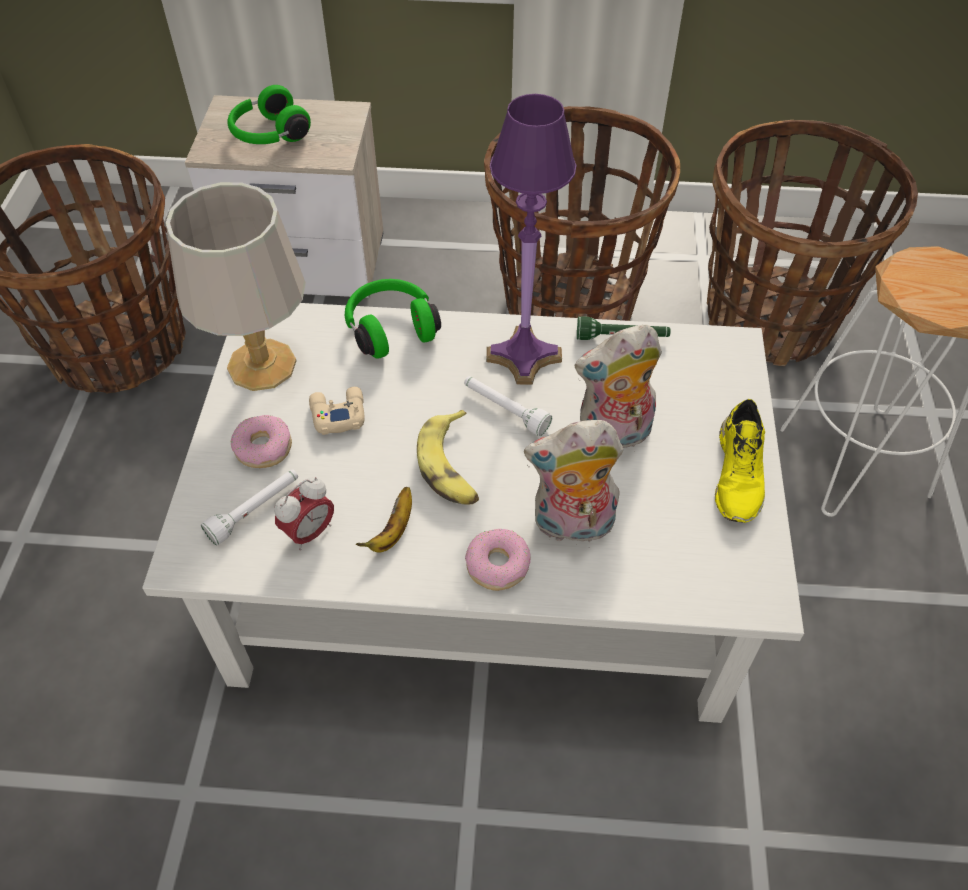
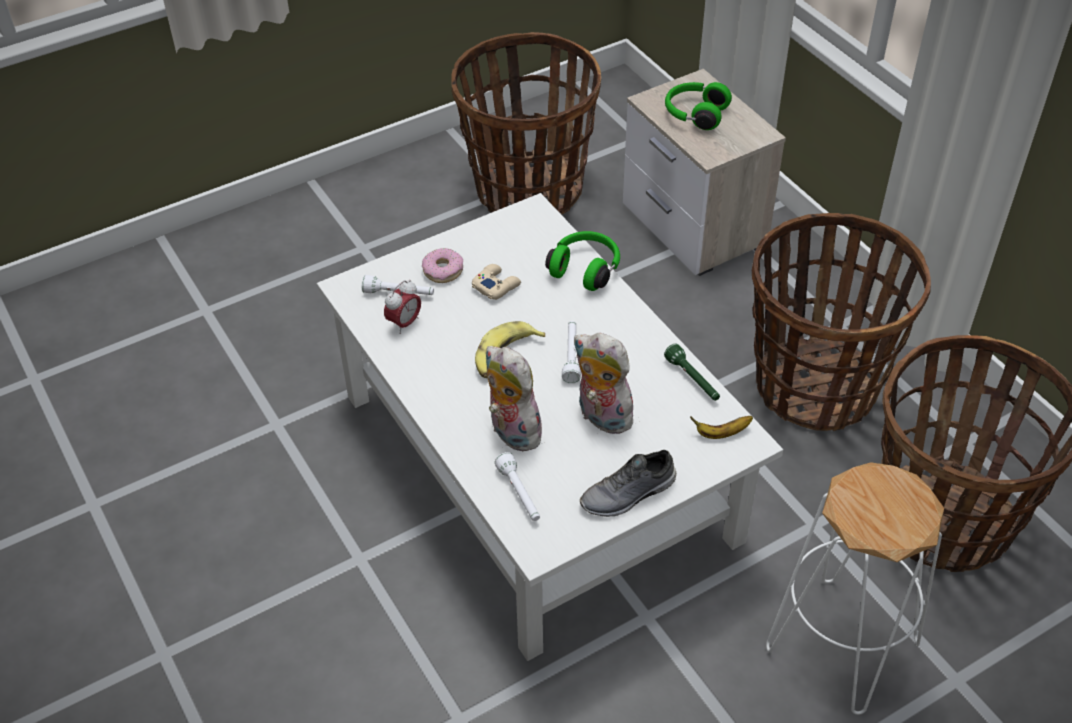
camera: 55 degrees right, 5 degrees down
grey table lamp [166,182,306,391] -> none
alarm clock [274,477,334,551] -> alarm clock turned 60 degrees counterclockwise [384,280,421,334]
banana [356,487,412,553] -> banana moved to [690,416,753,439]
donut [465,529,531,591] -> none
purple table lamp [486,94,576,385] -> none
yellow shoe [715,399,765,523] -> grey shoe [580,450,676,517]
none -> white flashlight [495,452,540,521]

